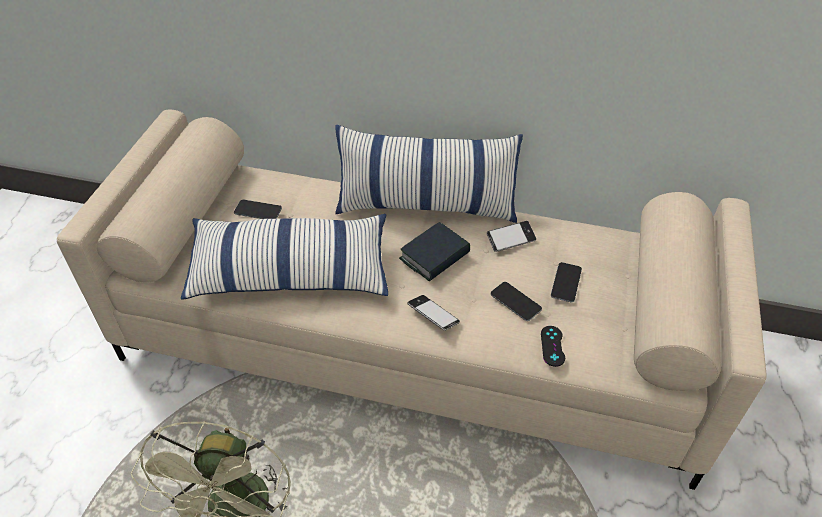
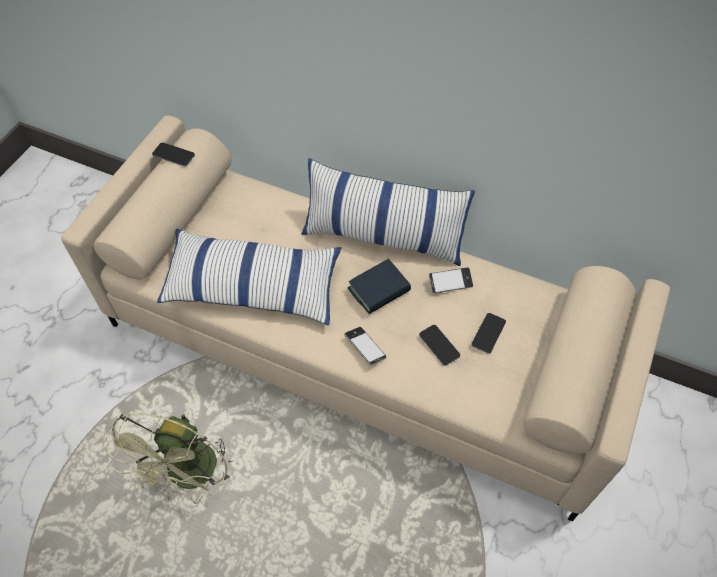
camera: 10 degrees right, 10 degrees up
phone [234,200,282,219] -> phone moved to [152,142,195,167]
black game controller [541,326,565,367] -> none

